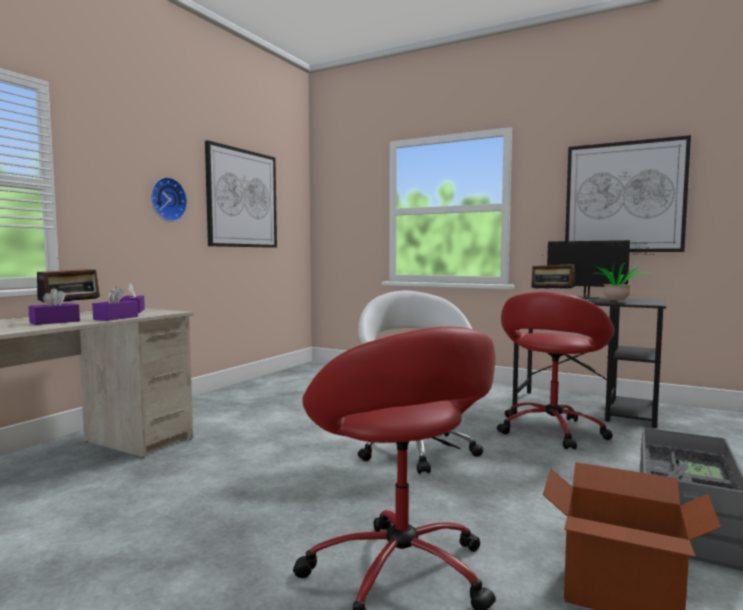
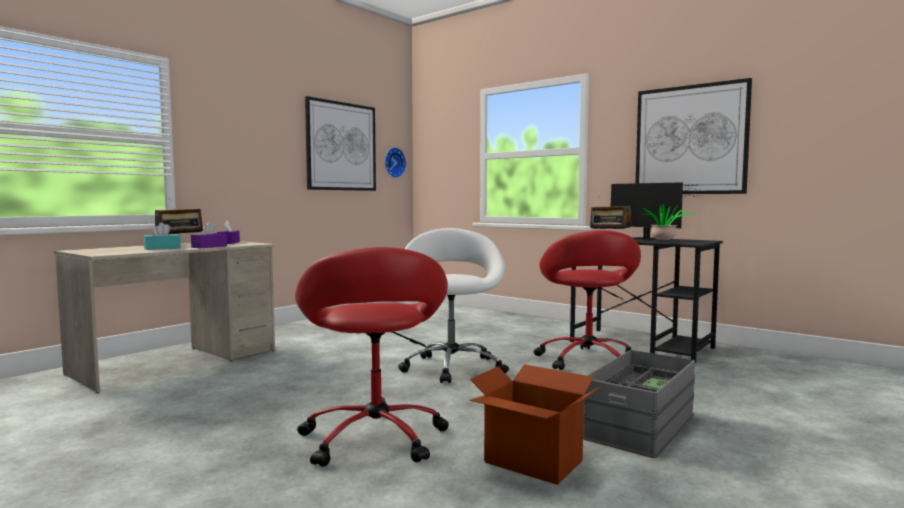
camera: 10 degrees right, 0 degrees up
purple tissue box [28,288,80,325] -> turquoise tissue box [144,222,181,250]
wall clock [151,177,187,222] -> wall clock moved to [385,147,406,178]
red office chair [497,292,614,449] -> red office chair turned 45 degrees counterclockwise [533,230,641,370]

